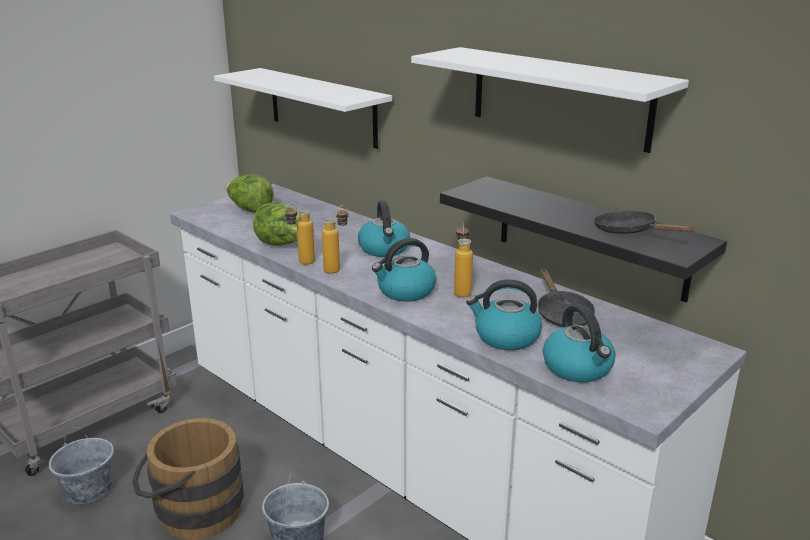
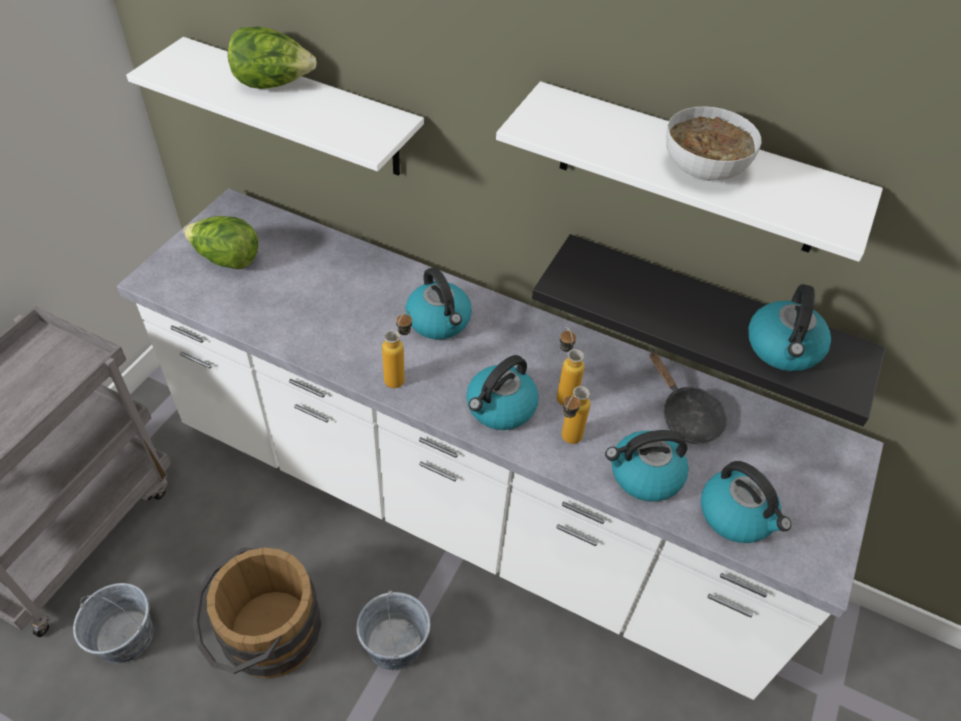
camera: 20 degrees left, 25 degrees up
lettuce [253,203,314,246] -> lettuce moved to [228,26,317,89]
bottle [284,204,315,265] -> bottle moved to [561,386,590,444]
black frying pan [594,211,695,234] -> kettle [748,284,831,371]
none -> bowl [666,106,762,181]

